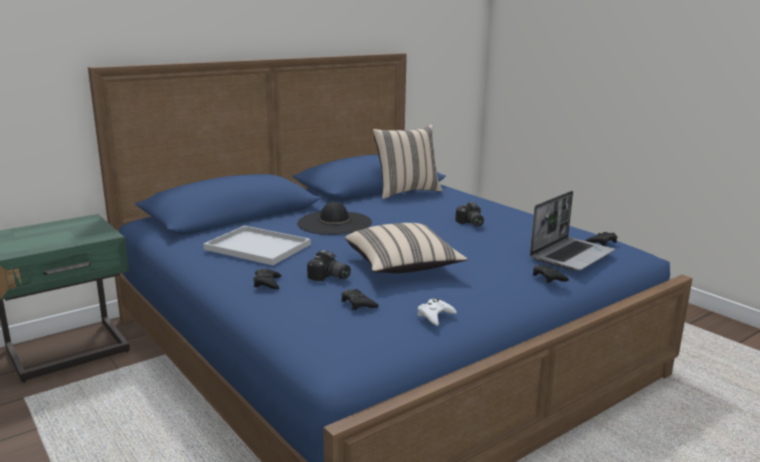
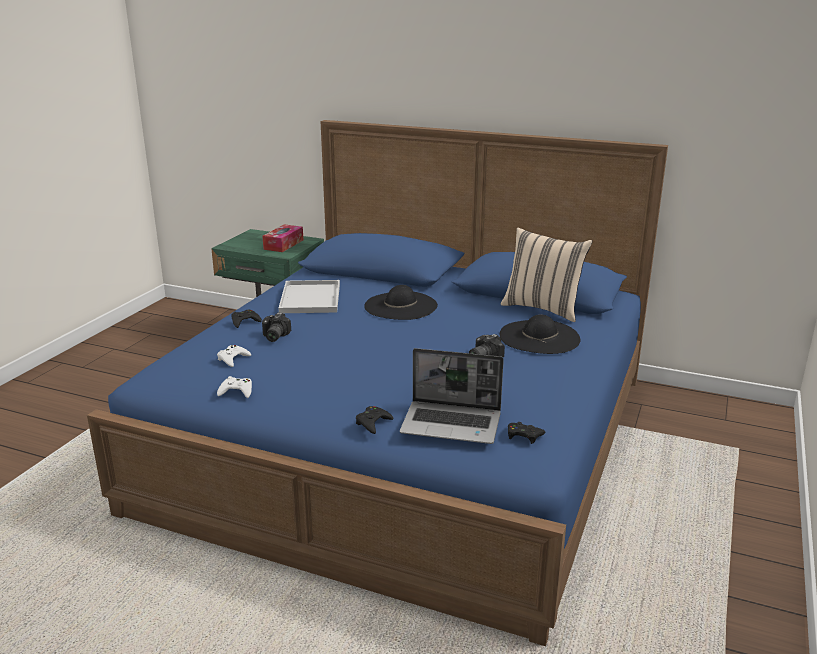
camera: 60 degrees right, 5 degrees up
black game controller [341,289,379,310] -> white game controller [217,345,251,367]
beige pillow [345,223,467,273] -> none
none -> tissue box [262,224,303,252]
none -> black hat [500,315,581,354]

